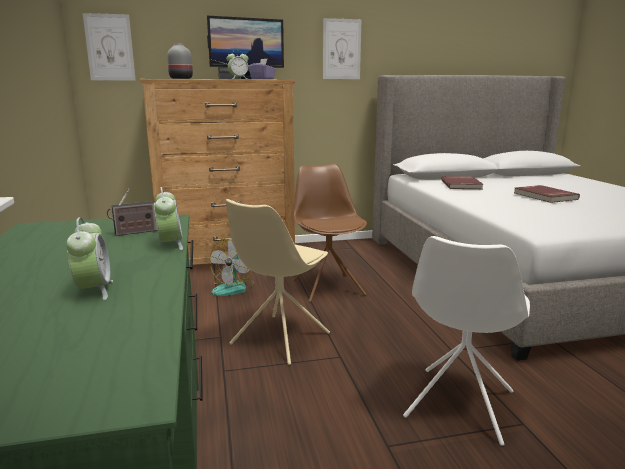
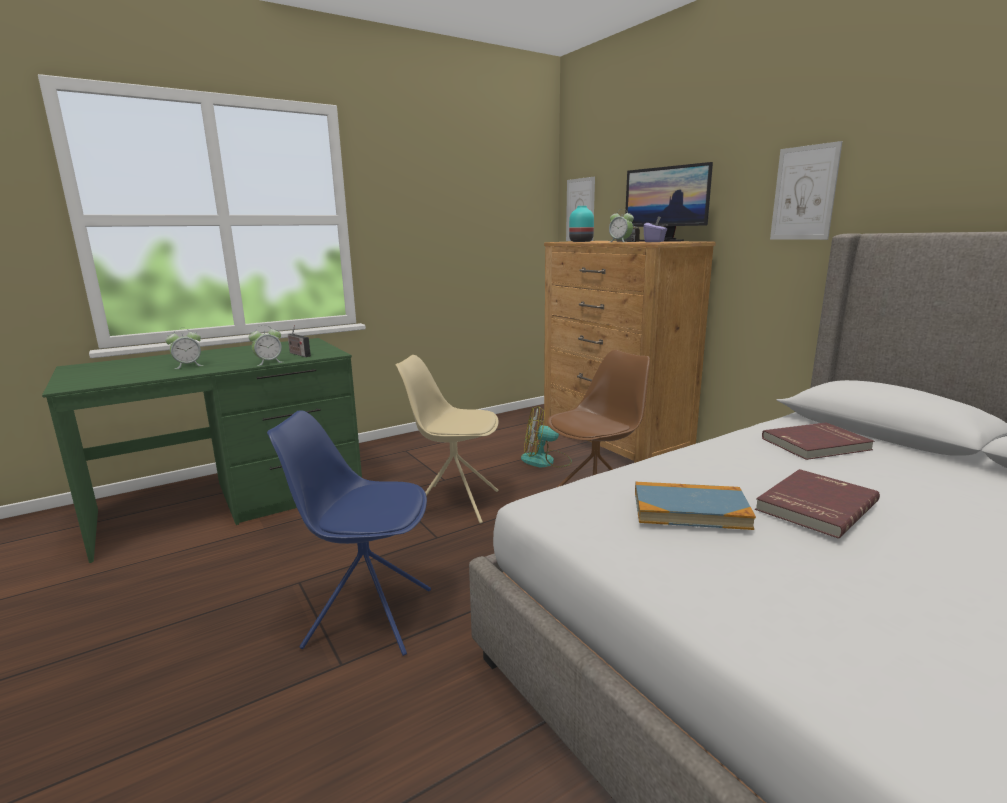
camera: 70 degrees right, 0 degrees up
grey vase [167,43,193,79] -> turquoise vase [569,206,594,242]
white chair [403,236,530,446] -> blue chair [267,410,431,656]
none -> book [635,482,756,530]

